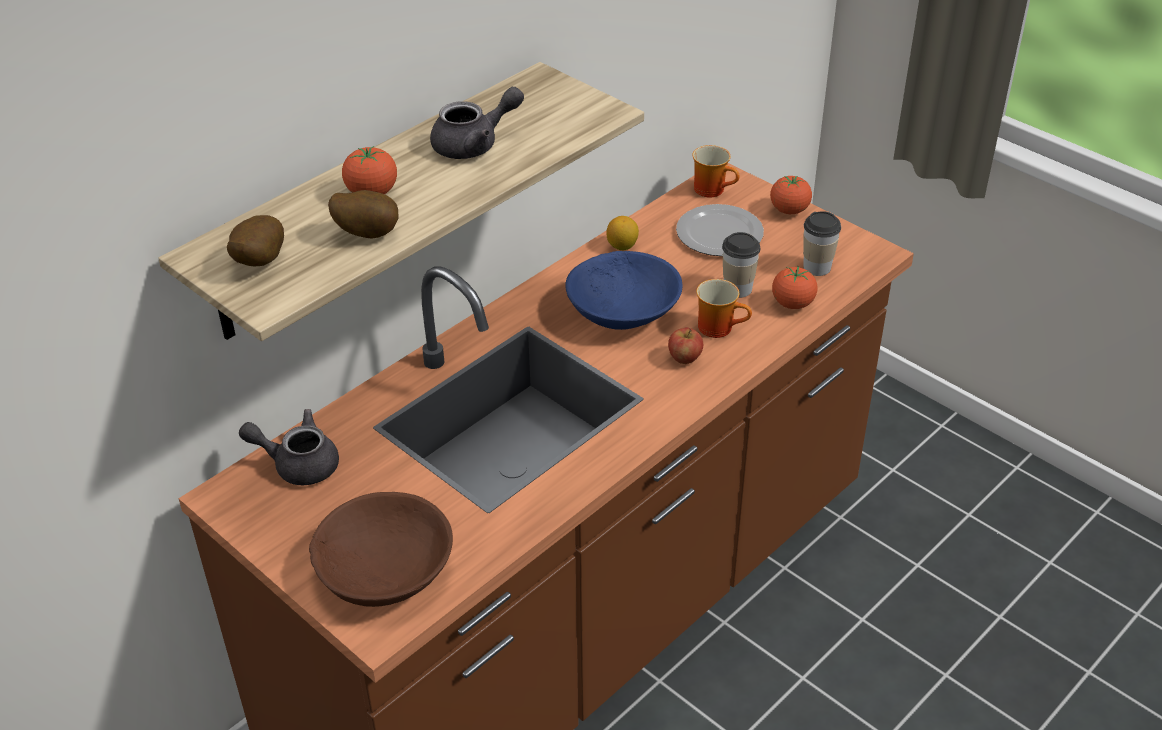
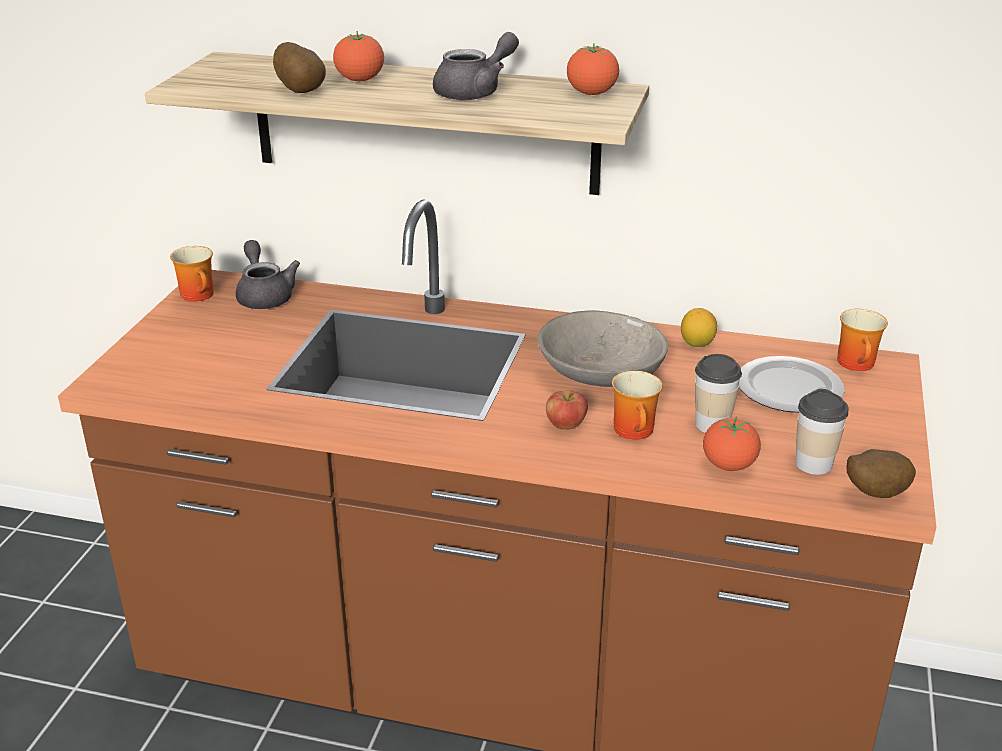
camera: 60 degrees right, 10 degrees down
potato [227,215,284,267] -> potato moved to [847,449,916,498]
brown bowl [309,492,453,607] -> none
grey teapot [430,87,524,159] -> grey teapot turned 75 degrees counterclockwise [433,32,519,100]
blue bowl [565,251,683,330] -> grey bowl [537,310,668,387]
tomato [770,176,812,214] -> tomato moved to [567,43,619,95]
none -> mug [170,246,214,302]

